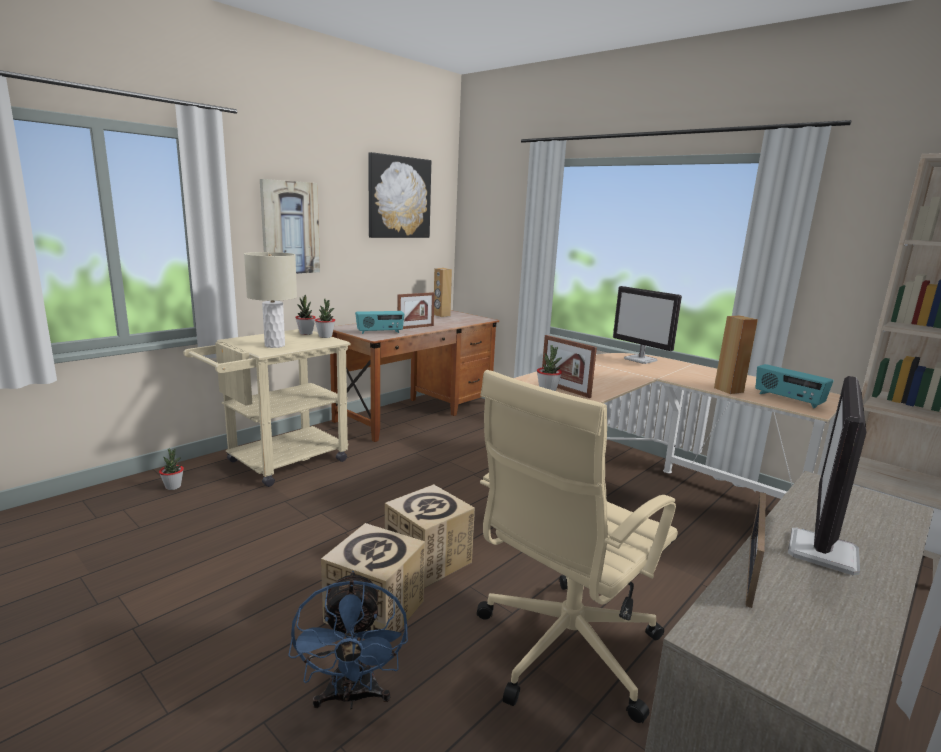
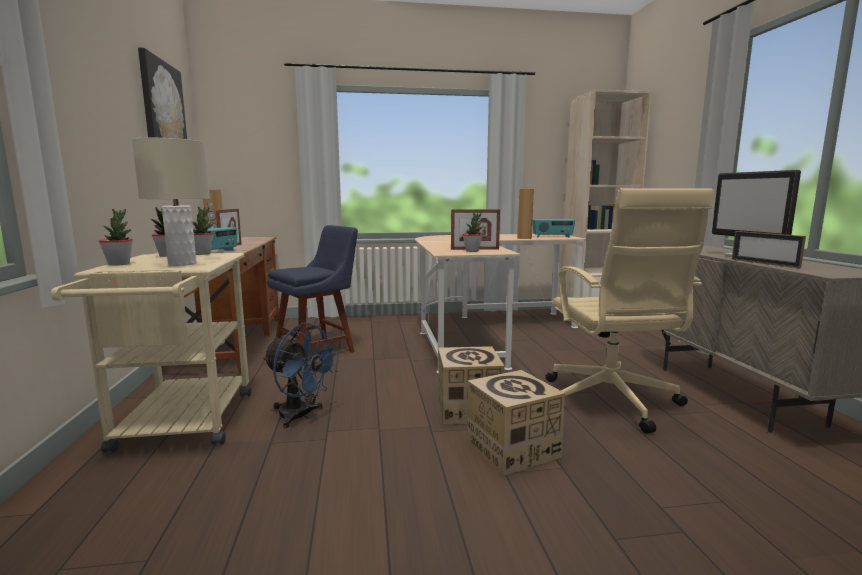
camera: 50 degrees left, 5 degrees down
potted plant [159,448,184,490] -> potted plant moved to [99,209,133,266]
picture [260,179,320,274] -> none
blue fan [288,571,408,709] -> blue fan moved to [263,323,340,428]
monitor [613,286,682,364] -> none
none -> blue chair [267,225,358,365]

